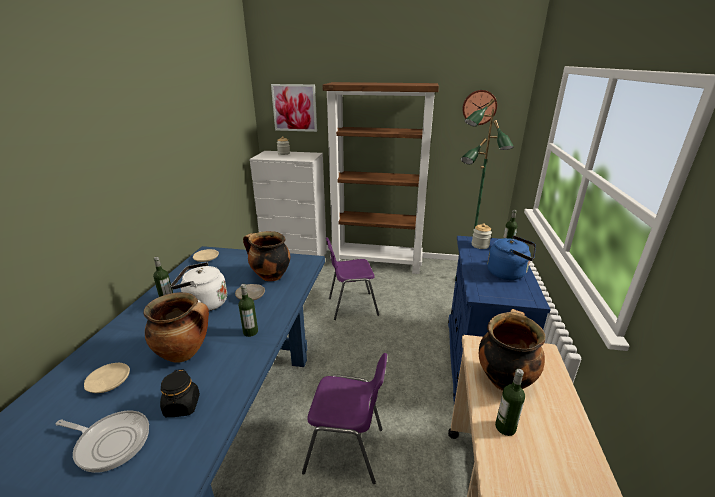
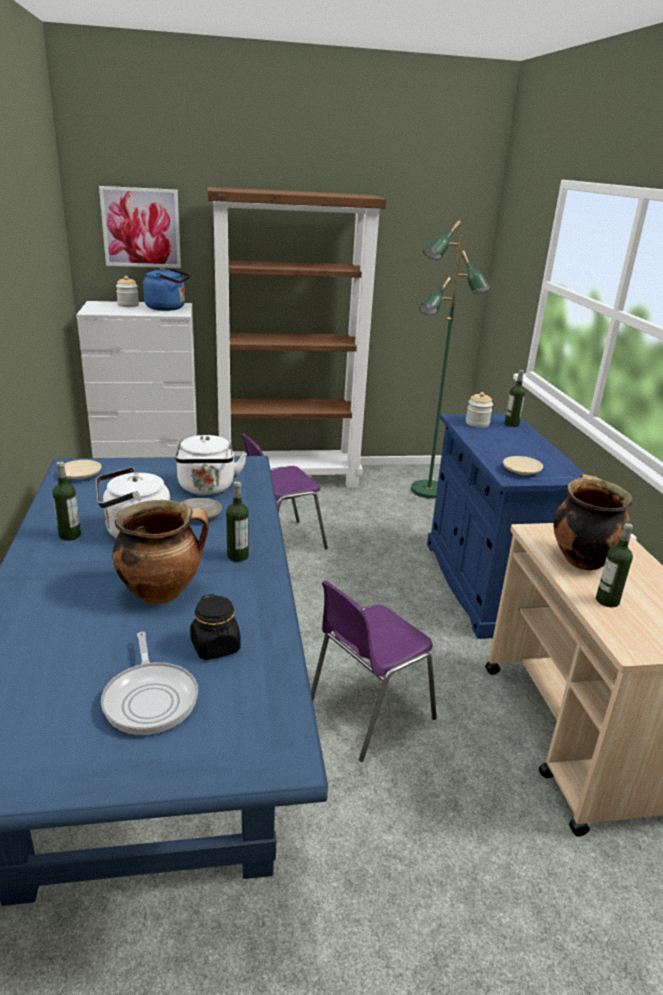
camera: 20 degrees left, 0 degrees up
frying pan [56,410,149,473] -> frying pan turned 75 degrees clockwise [101,632,198,735]
beige plate [84,363,130,393] -> beige plate moved to [503,456,543,475]
cooking pot [243,231,290,281] -> white kettle [175,435,247,495]
purple chair [302,353,387,484] -> purple chair turned 150 degrees clockwise [311,581,437,762]
wall clock [462,90,497,125] -> none
blue kettle [487,236,536,280] -> blue kettle moved to [143,268,190,311]

